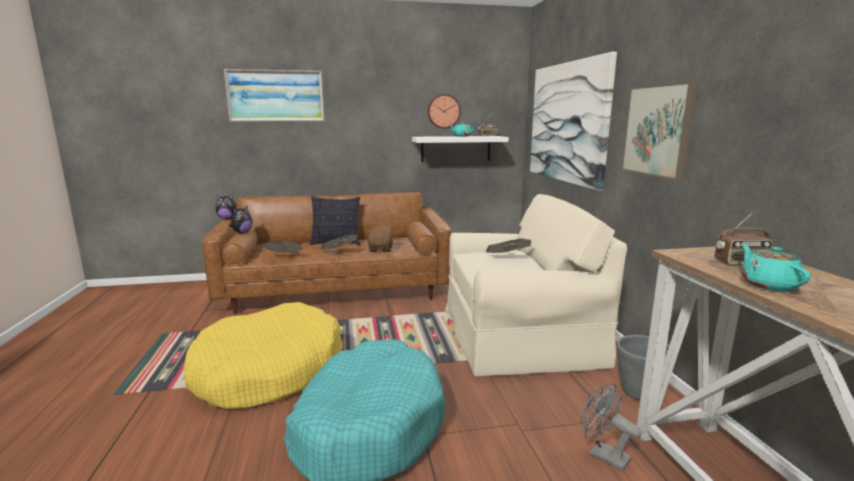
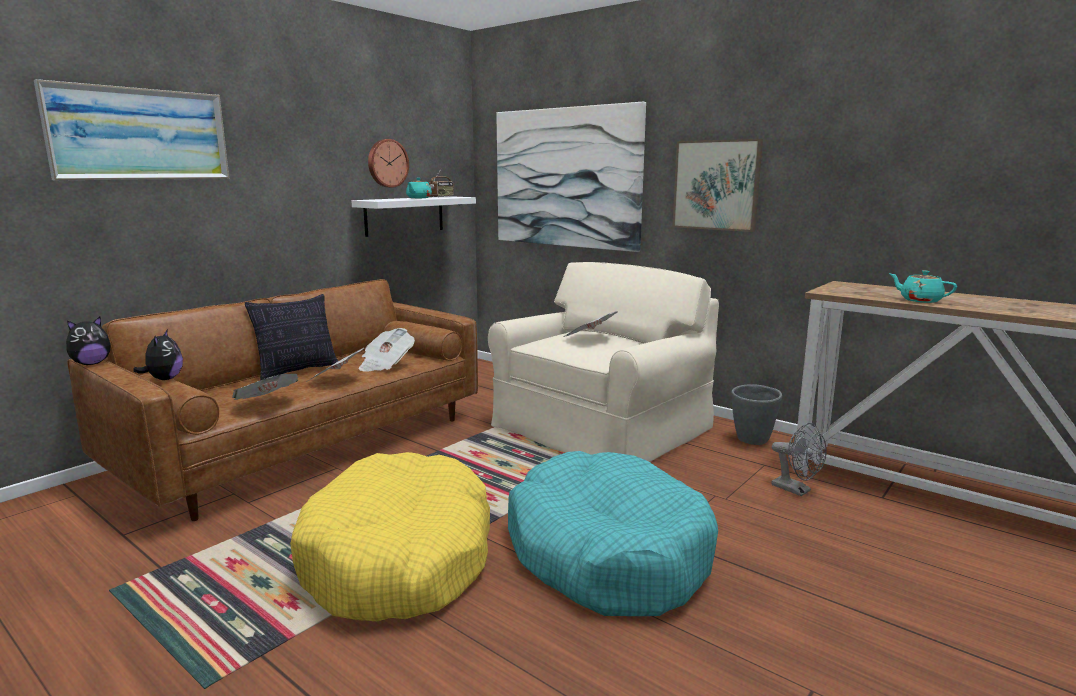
camera: 40 degrees left, 0 degrees up
brown plush toy [367,225,395,252] -> newspaper [359,328,415,372]
grey fan [581,383,642,471] -> grey fan turned 135 degrees counterclockwise [771,423,827,496]
radio [715,212,773,265] -> none

